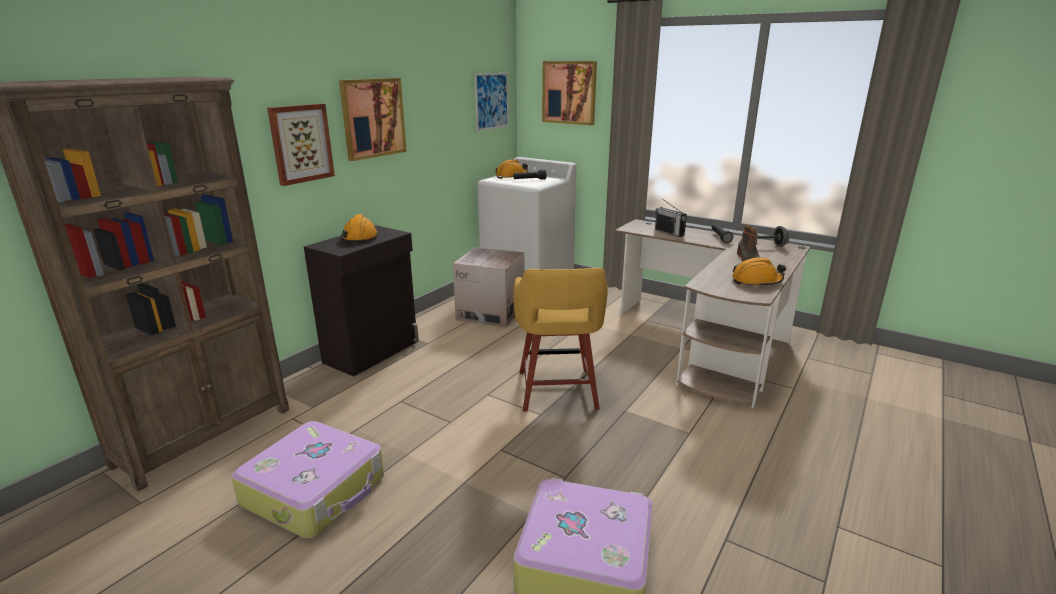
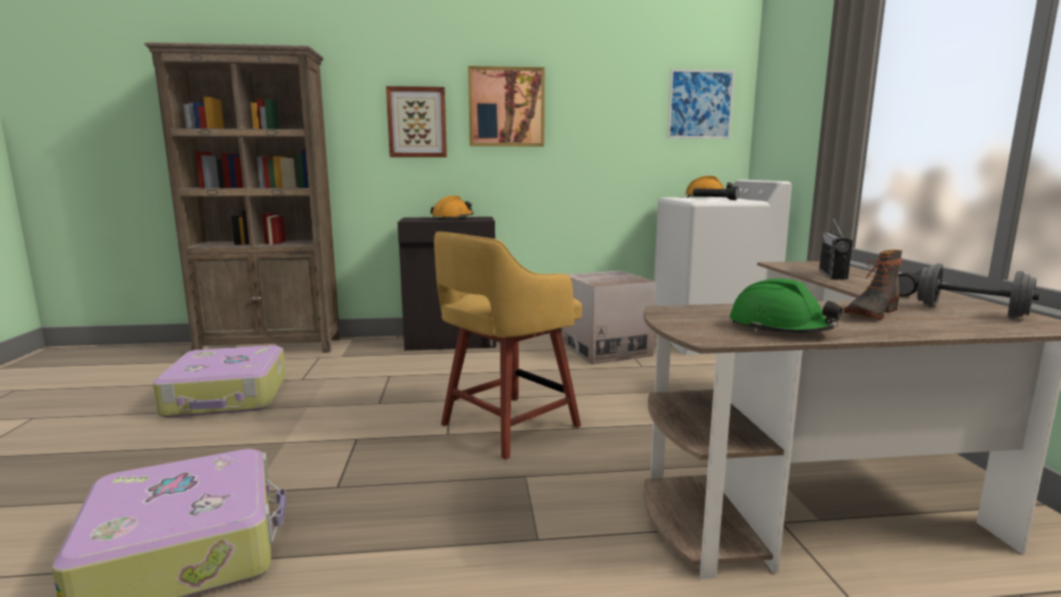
camera: 50 degrees right, 10 degrees down
picture [542,61,597,125] -> none
orange hard hat [732,258,786,287] -> green hard hat [729,278,843,333]

